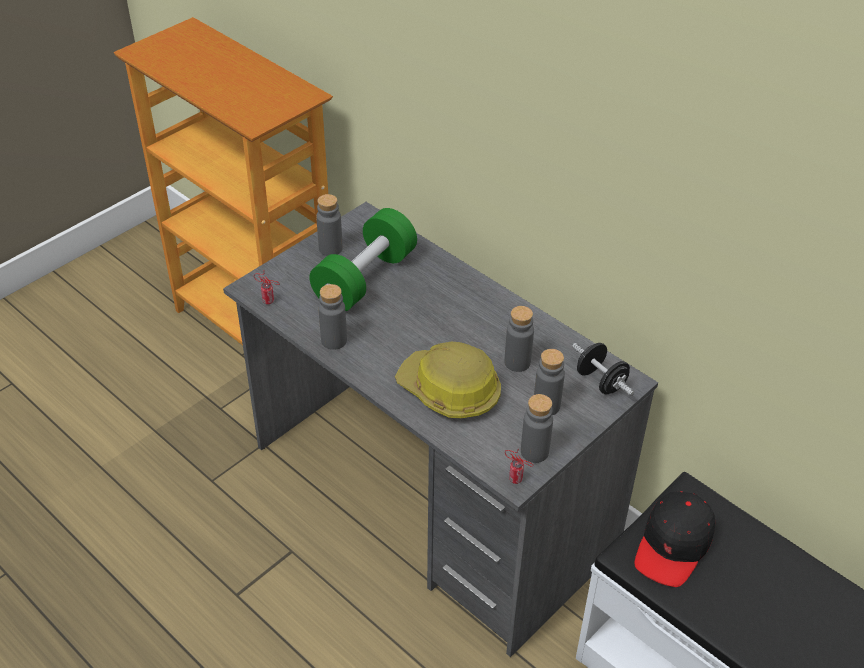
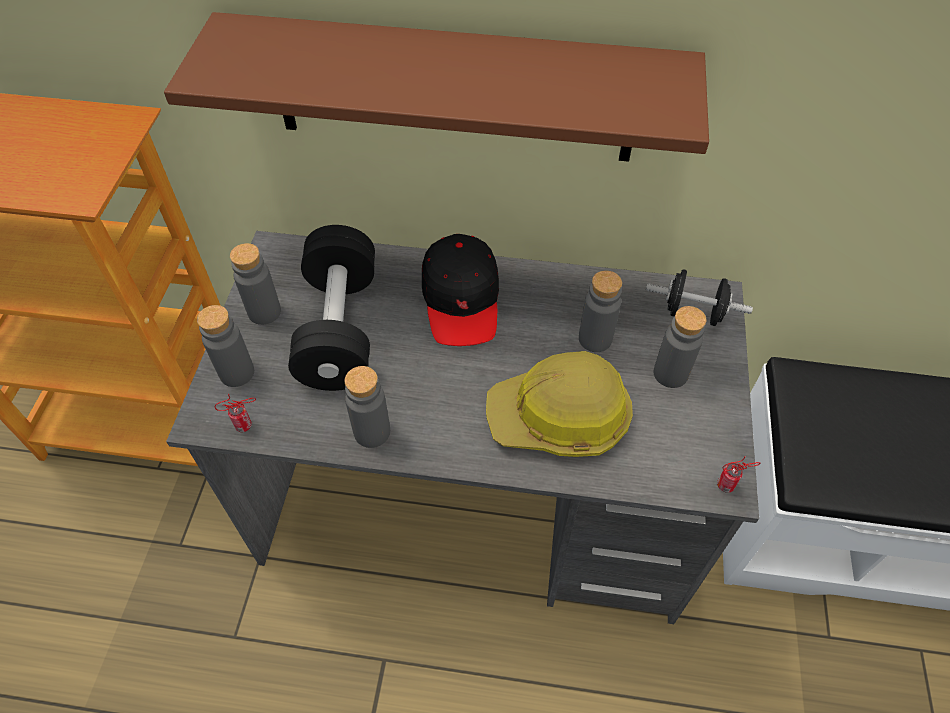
camera: 35 degrees left, 10 degrees up
green dumbbell [309,208,417,311] -> black dumbbell [288,225,375,391]
grey bottle [521,394,553,463] -> grey bottle moved to [197,305,254,387]
black cap [635,491,715,587] -> black cap moved to [422,234,499,346]
none -> brown shelf [164,12,709,162]

